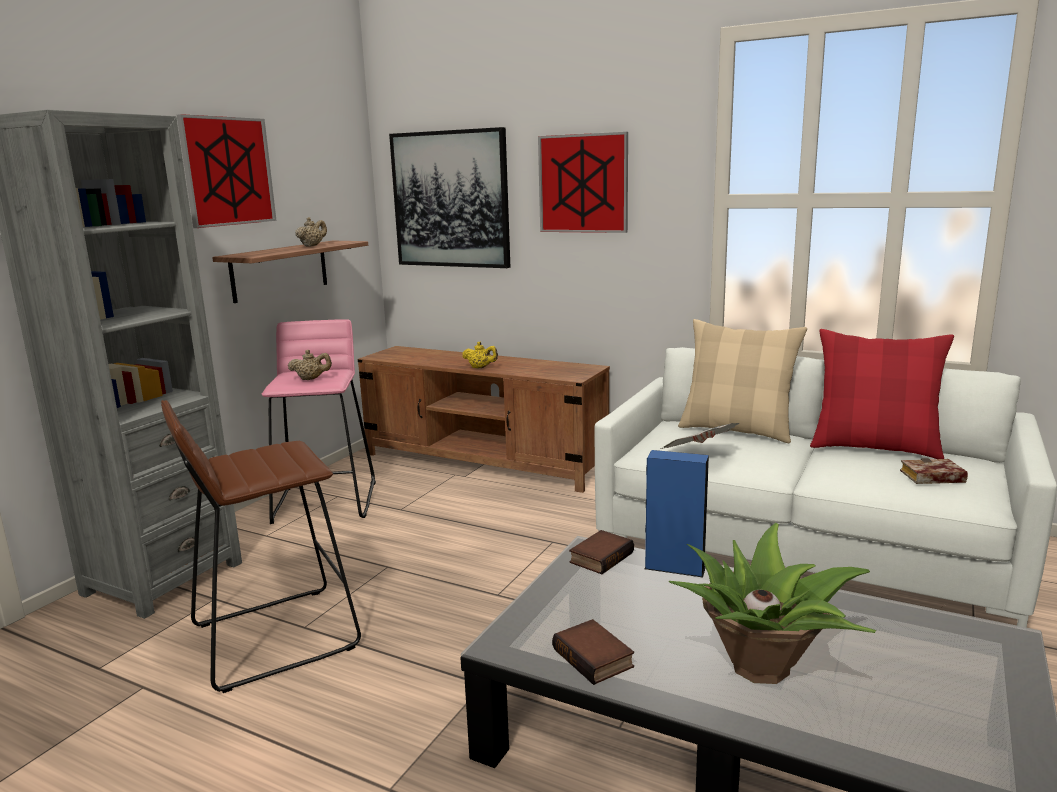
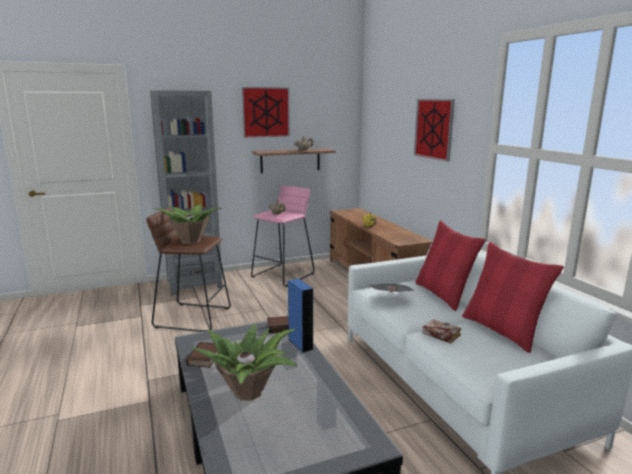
camera: 40 degrees right, 0 degrees up
picture [389,127,510,268] -> none
beige pillow [678,319,807,443] -> red pillow [415,220,486,311]
book [900,458,968,484] -> book moved to [422,319,462,343]
none -> potted plant [153,205,222,244]

